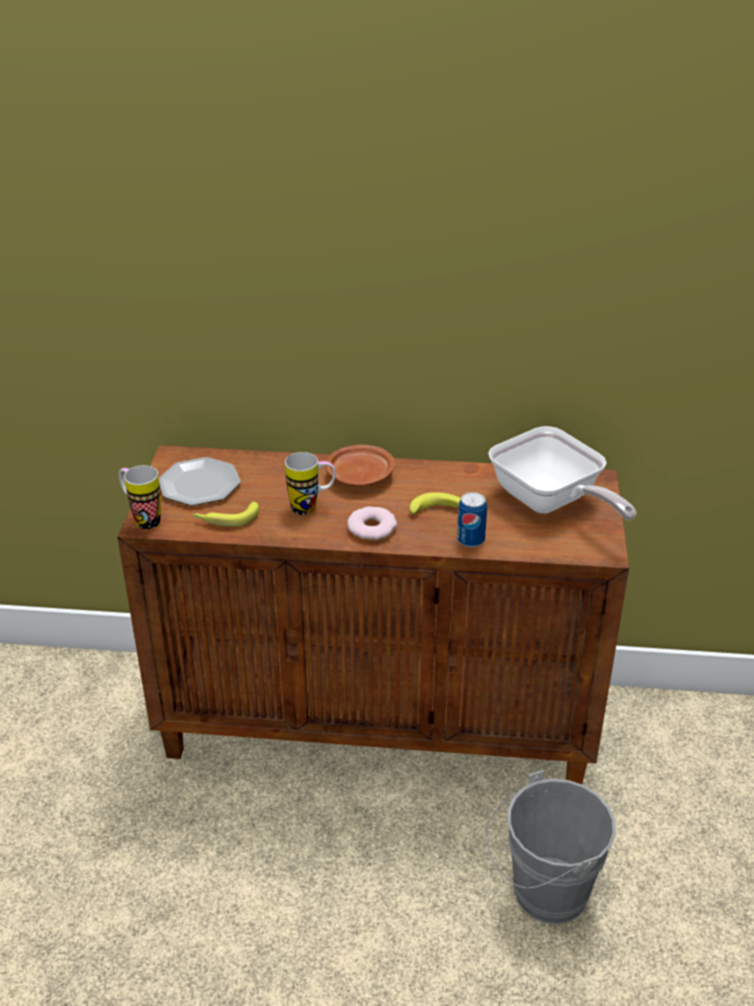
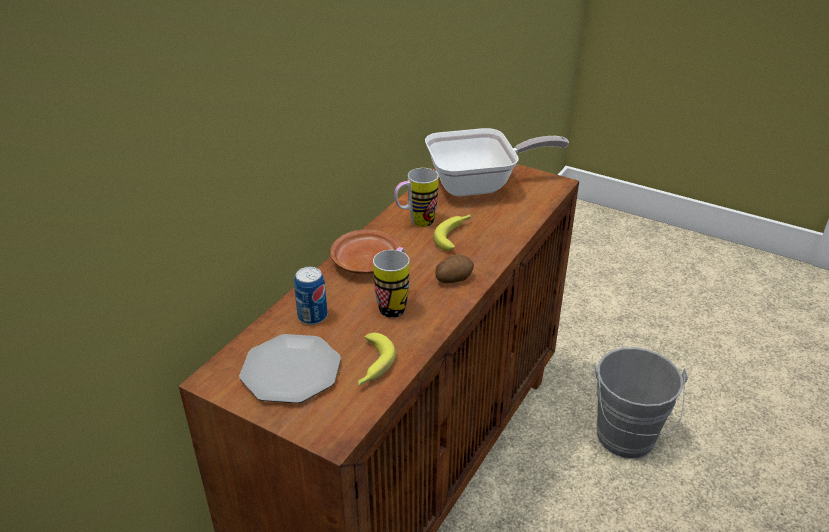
camera: 65 degrees left, 0 degrees up
mug [119,465,161,529] -> mug moved to [394,168,439,227]
donut [347,507,397,540] -> potato [435,254,474,283]
can [457,492,487,547] -> can moved to [294,267,327,325]

